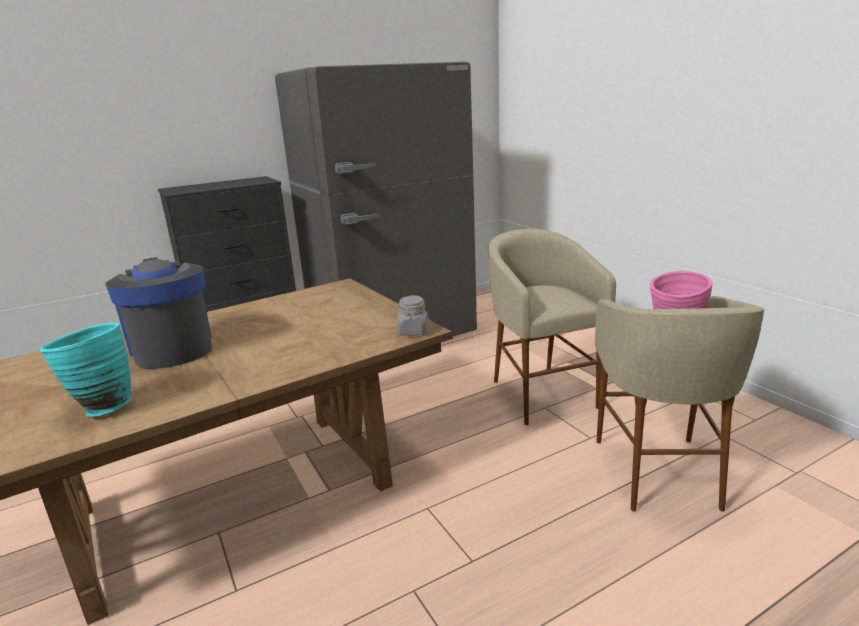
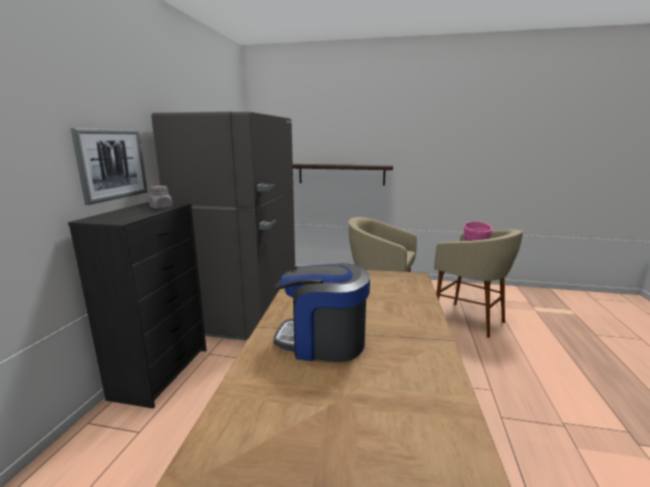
camera: 50 degrees left, 5 degrees down
turquoise vase [40,323,131,417] -> none
grey jar [397,295,429,336] -> grey jar moved to [149,186,173,209]
none -> picture [71,128,148,205]
none -> shelf [293,164,393,185]

